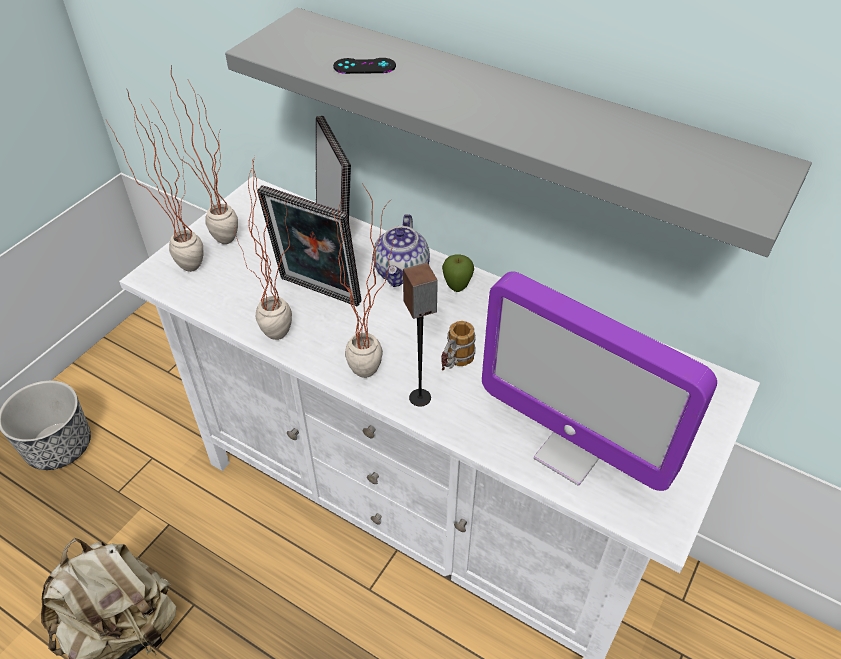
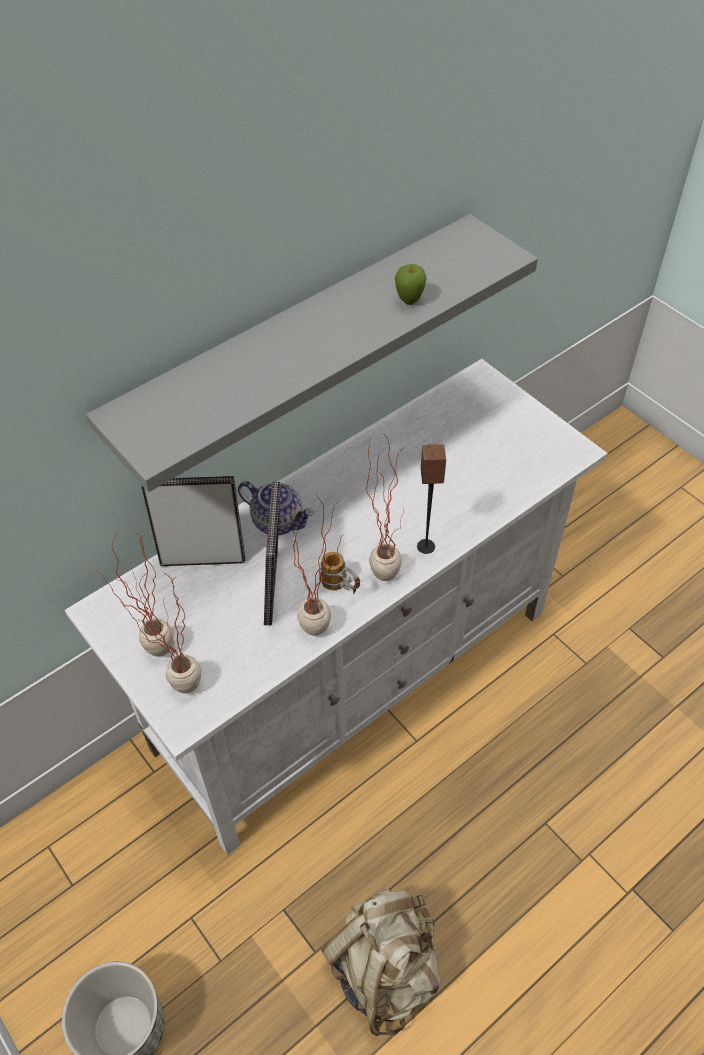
camera: 70 degrees left, 5 degrees up
picture frame [257,185,361,307] -> picture frame turned 45 degrees counterclockwise [264,481,281,626]
black game controller [333,58,396,74] -> none
mug [441,321,476,371] -> mug moved to [321,552,360,594]
apple [442,254,474,292] -> apple moved to [395,264,426,305]
monitor [482,271,717,491] -> none

